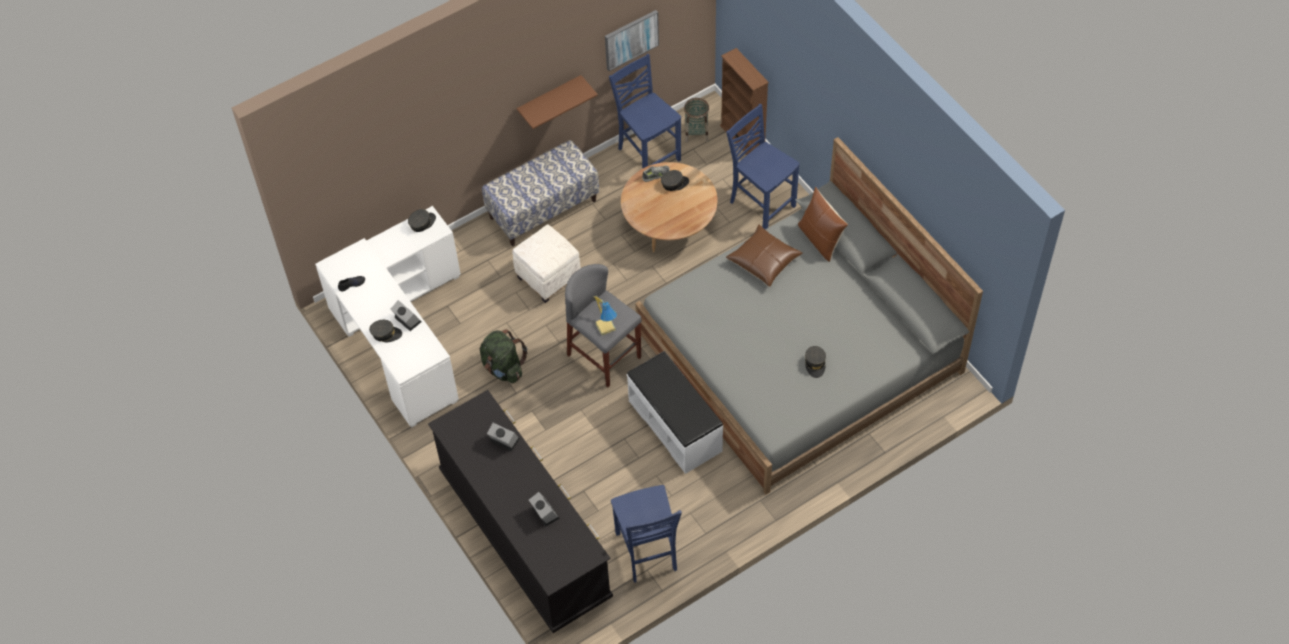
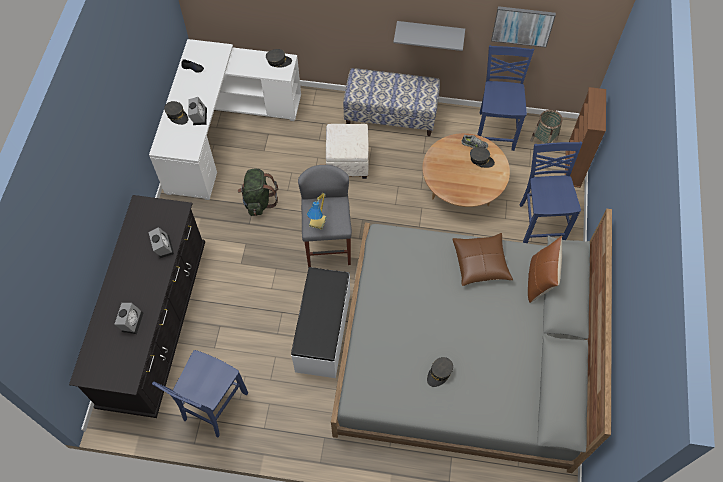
camera: 40 degrees right, 5 degrees up
brown shelf [517,75,598,129] -> grey shelf [393,21,465,51]

